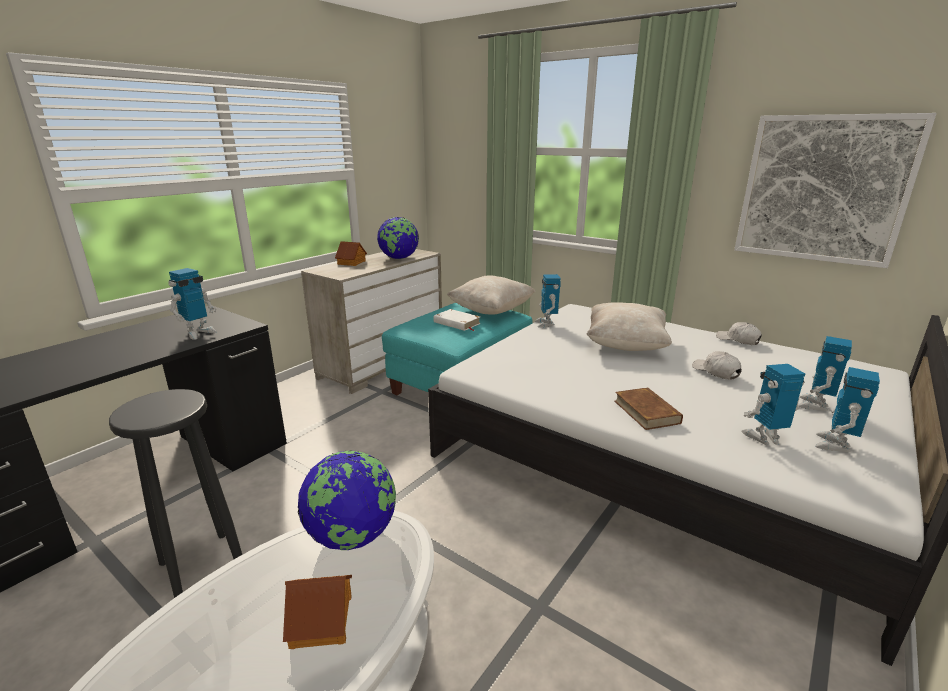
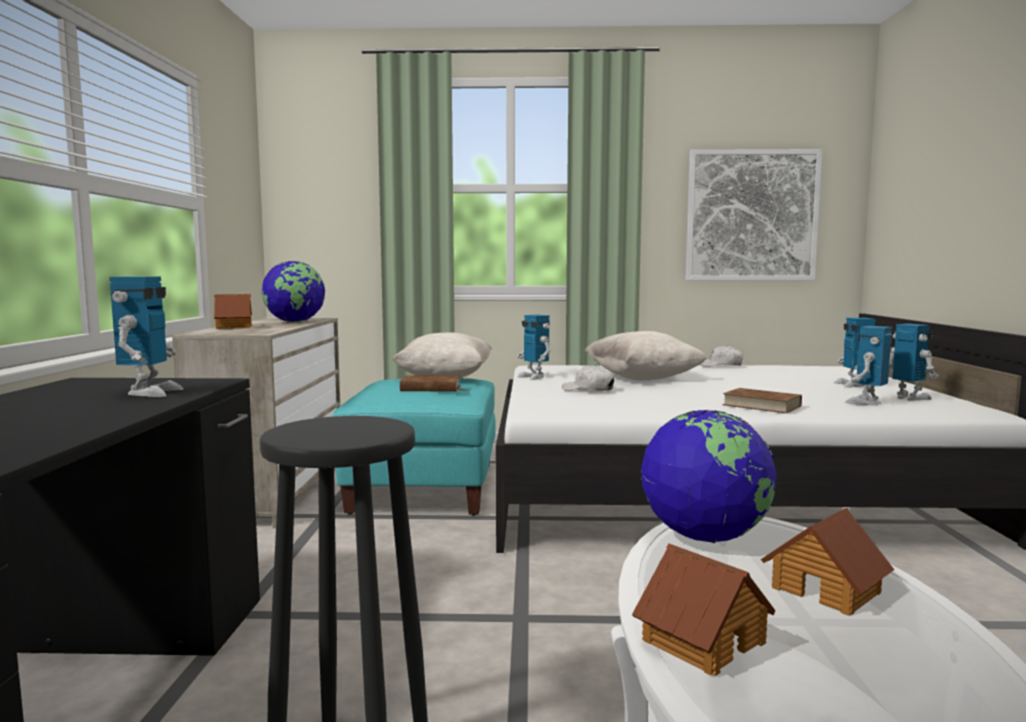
camera: 35 degrees left, 15 degrees down
white book [433,309,481,331] -> brown book [400,375,467,392]
white cap [692,351,742,380] -> white cap moved to [562,365,614,391]
toy robot [815,367,880,452] -> toy robot turned 150 degrees clockwise [889,324,939,400]
none -> toy house [632,543,775,676]

